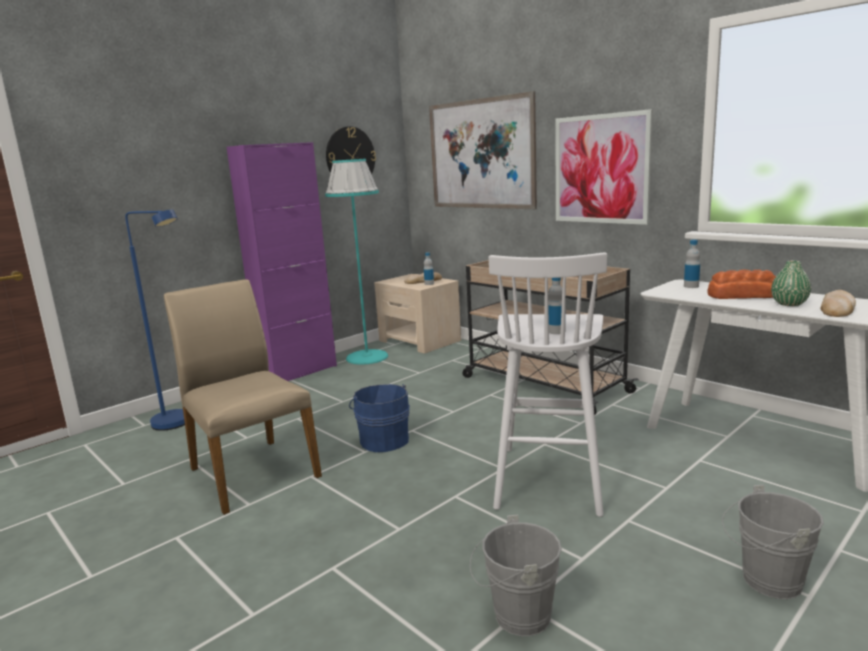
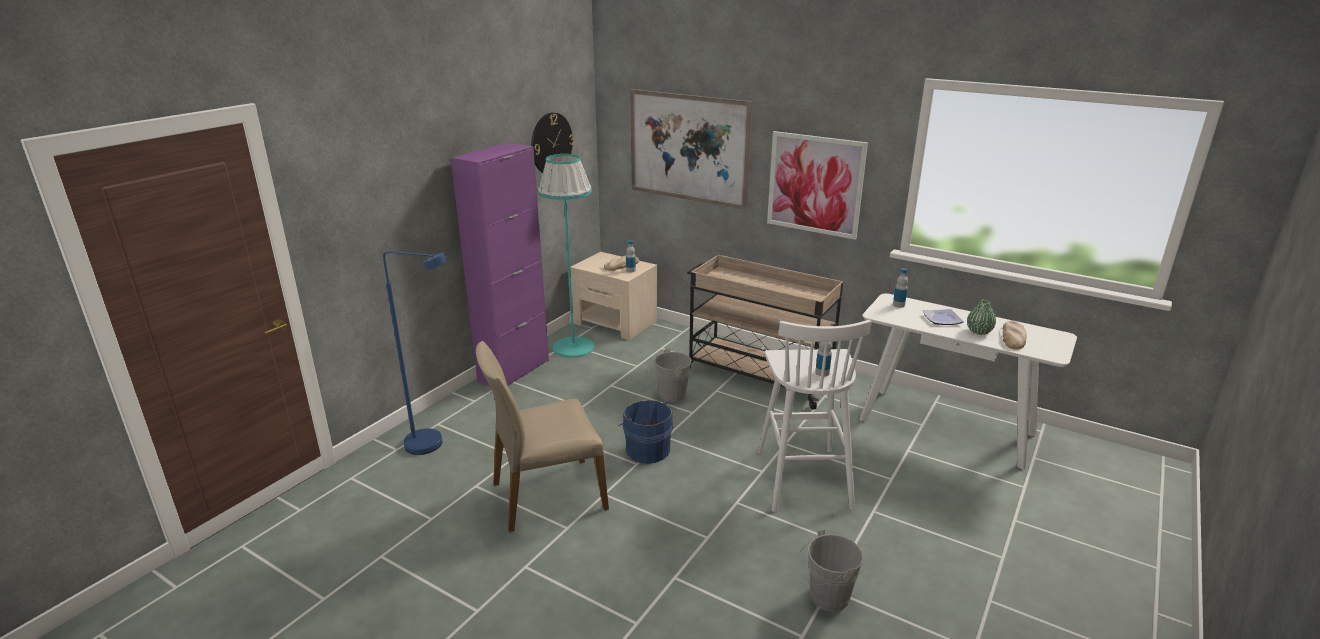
camera: 15 degrees left, 10 degrees up
beige chair [164,279,322,515] -> beige chair turned 60 degrees counterclockwise [476,341,609,532]
bread [707,269,776,299] -> plate [923,309,964,325]
grey bucket [722,485,824,599] -> grey bucket moved to [648,348,692,402]

